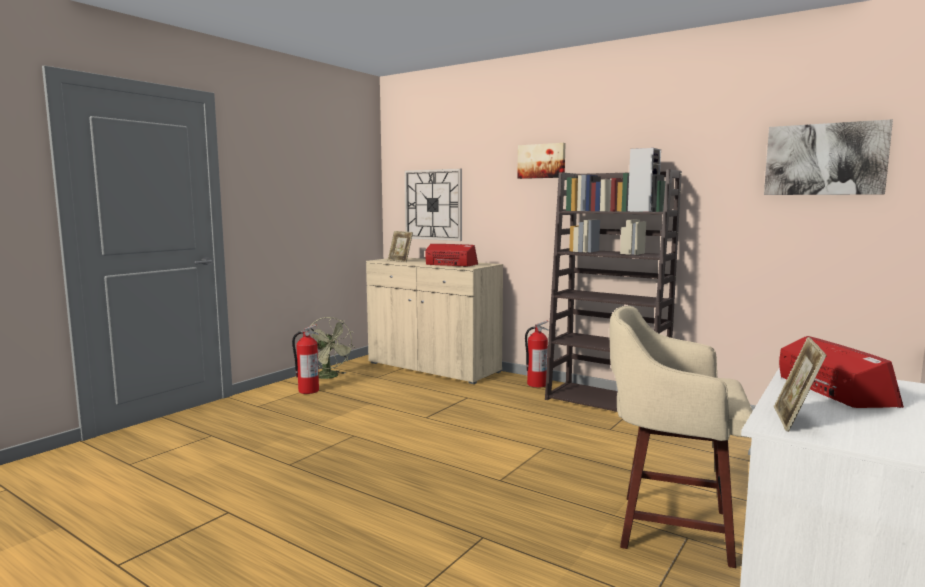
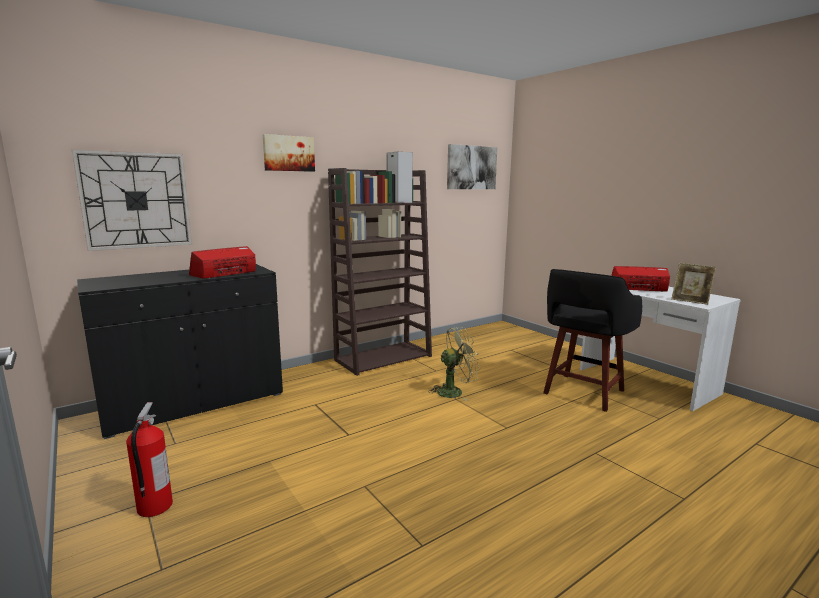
camera: 70 degrees left, 5 degrees up
green fan [309,317,355,379] -> green fan moved to [428,327,480,401]
beige cabinet [366,258,503,384] -> black cabinet [77,264,283,439]
picture frame [388,231,413,262] -> none
fire extinguisher [525,321,549,388] -> none
beige stool [610,306,752,568] -> black stool [543,269,642,412]

